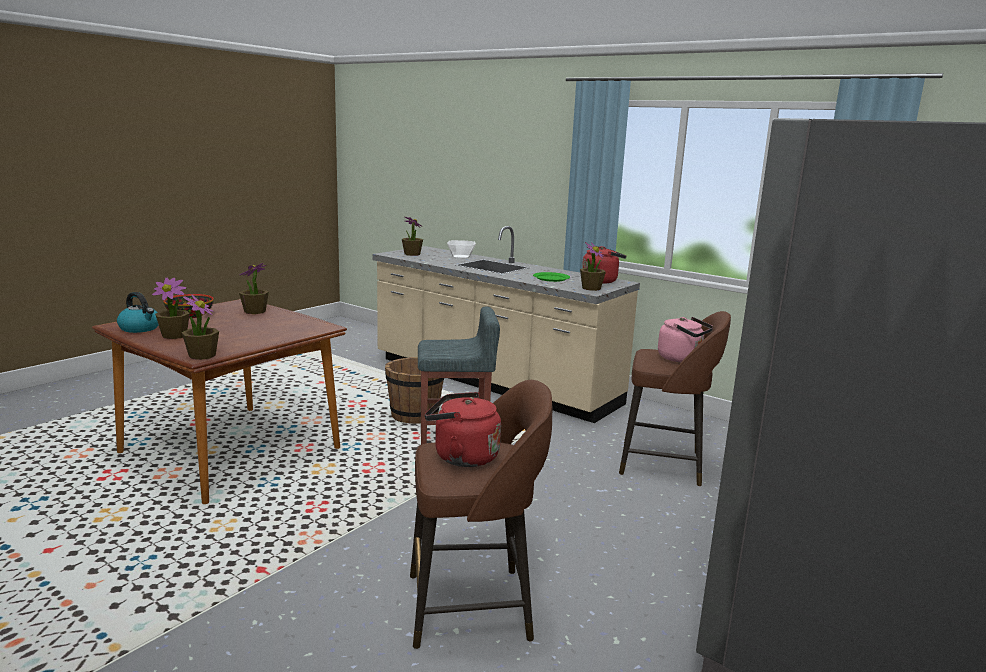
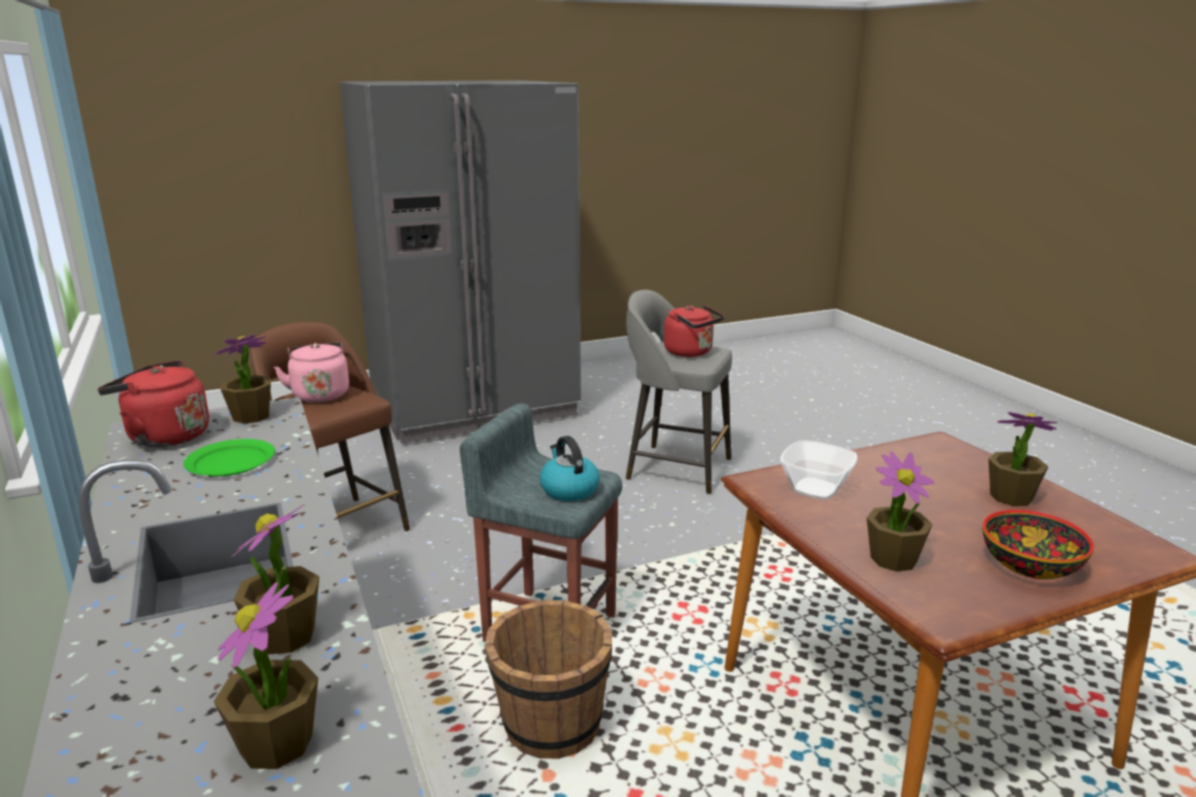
camera: 150 degrees left, 5 degrees up
kettle [117,292,159,333] -> kettle moved to [540,436,600,501]
potted plant [181,294,219,360] -> potted plant moved to [230,504,319,655]
brown stool [410,380,552,649] -> grey stool [626,290,732,494]
bowl [447,240,476,259] -> bowl moved to [780,440,857,500]

